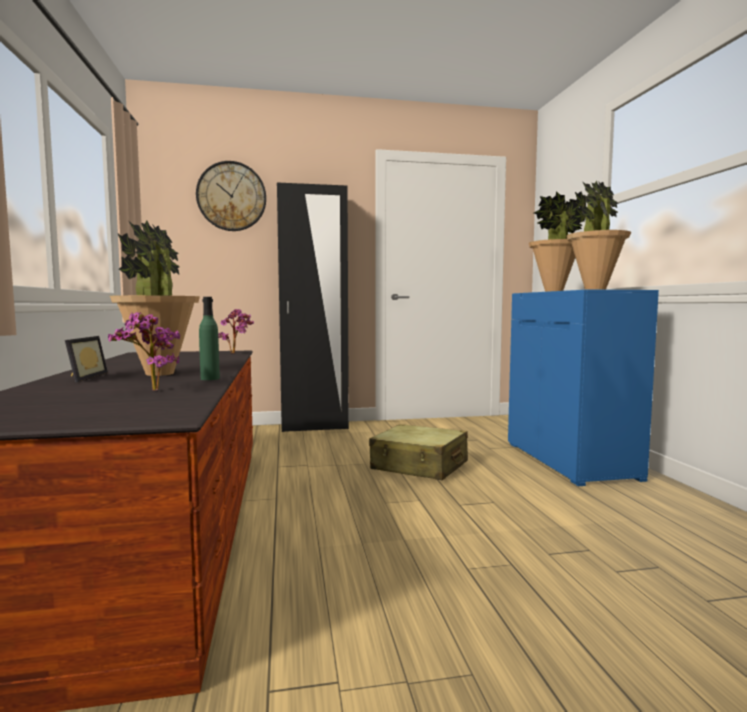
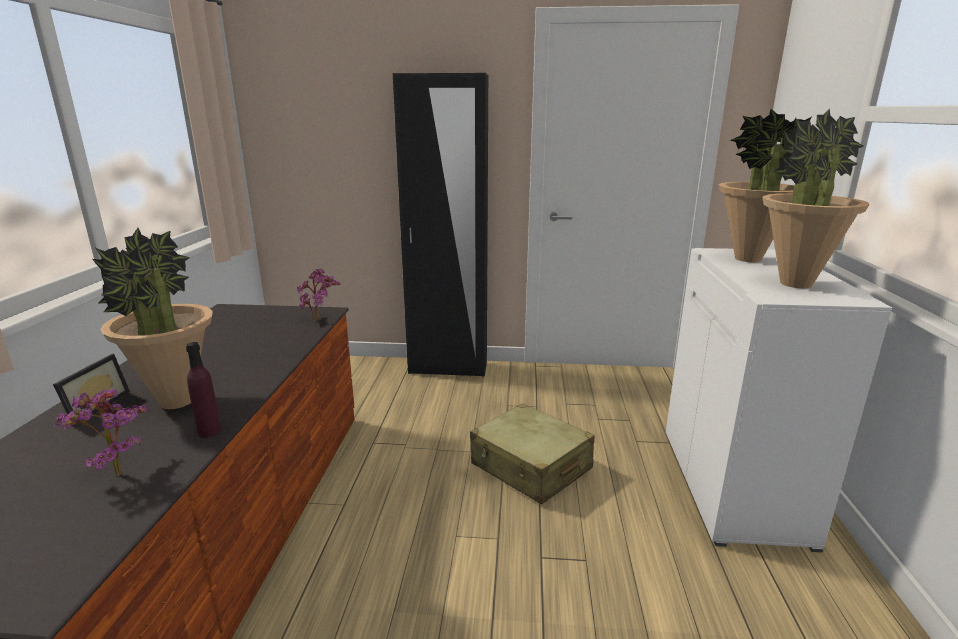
camera: 15 degrees right, 15 degrees up
wall clock [196,161,266,231] -> none
green bottle [199,297,220,380] -> purple bottle [186,342,222,438]
blue cabinet [508,290,659,486] -> white cabinet [666,248,892,553]

